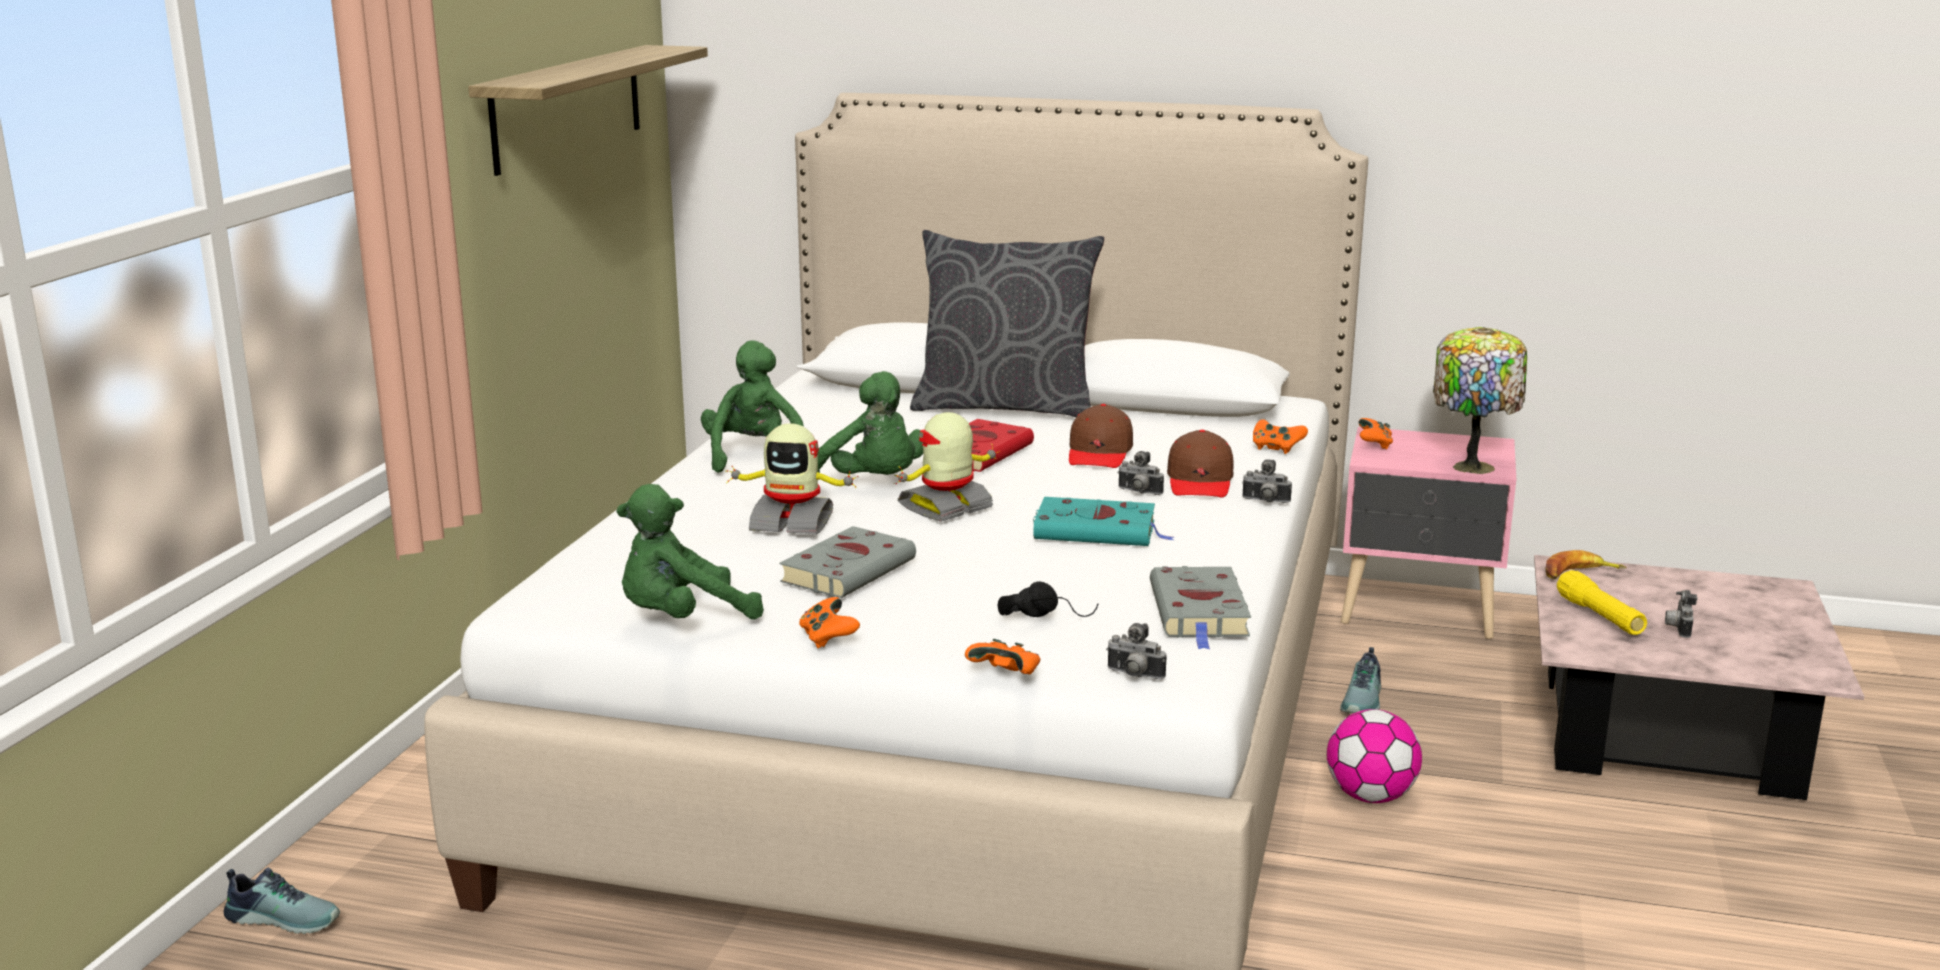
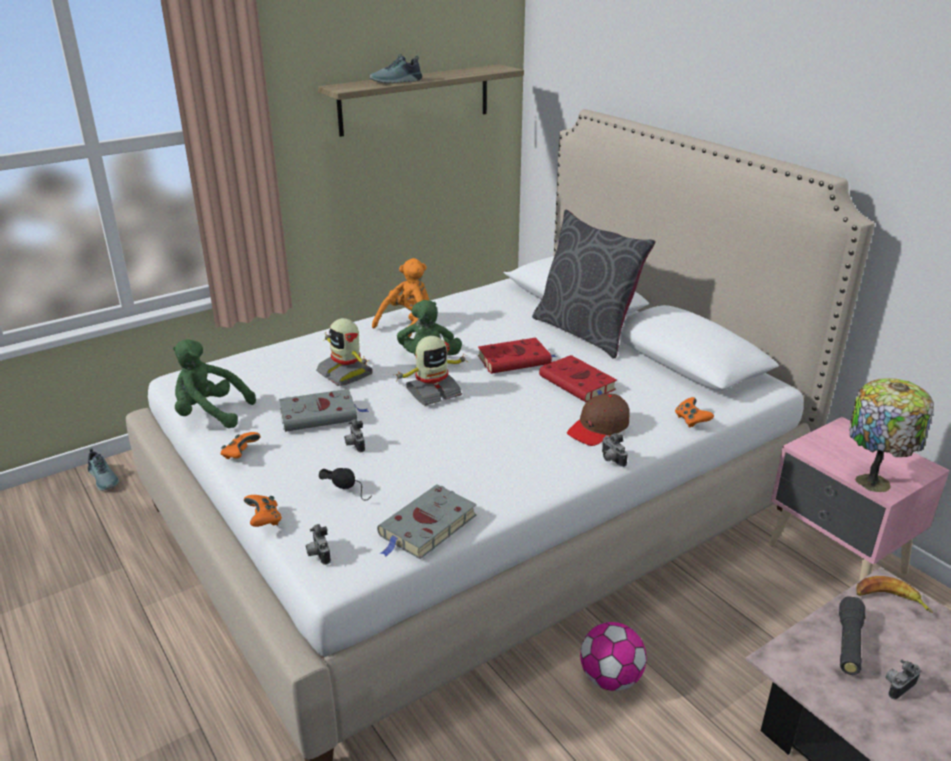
camera: 40 degrees right, 10 degrees up
green plush toy [701,340,804,473] -> orange plush toy [372,258,429,338]
toy robot [895,412,1001,522] -> toy robot turned 150 degrees clockwise [396,336,468,406]
turquoise book [1033,497,1174,546] -> none
brown cap [1069,404,1133,468] -> red book [539,355,617,402]
camera [1117,451,1164,495] -> camera moved to [345,419,365,452]
shoe [1340,647,1381,714] -> shoe moved to [370,54,422,83]
orange game controller [1358,418,1393,450] -> none
yellow flashlight [1557,570,1647,635] -> black flashlight [839,596,866,675]

